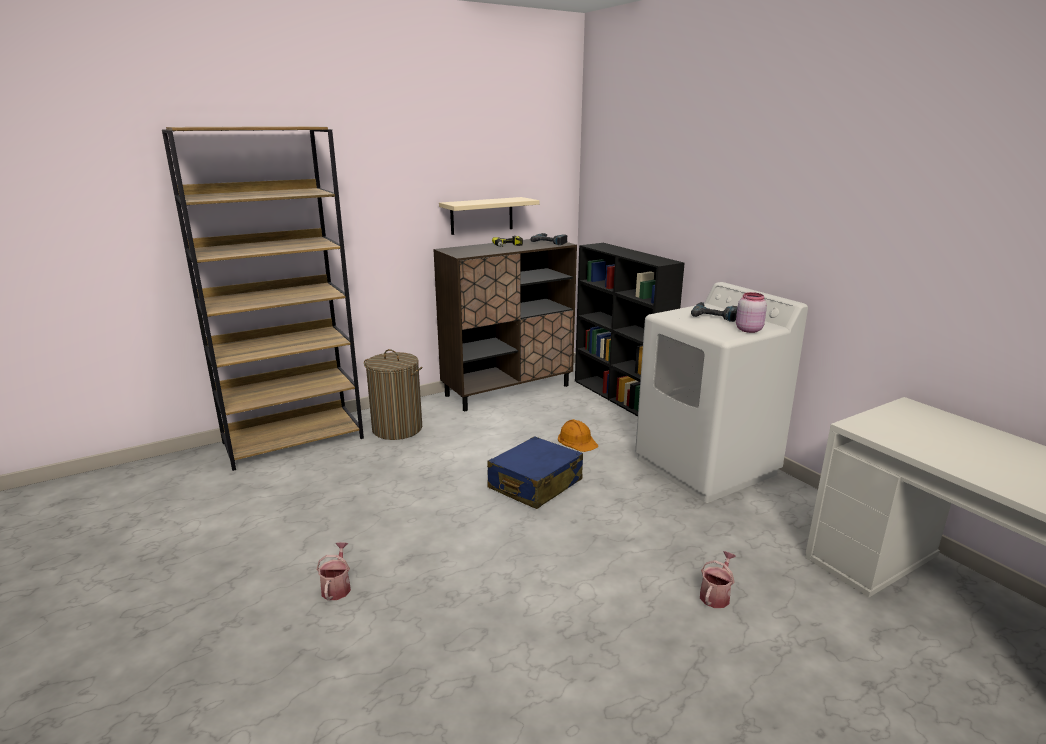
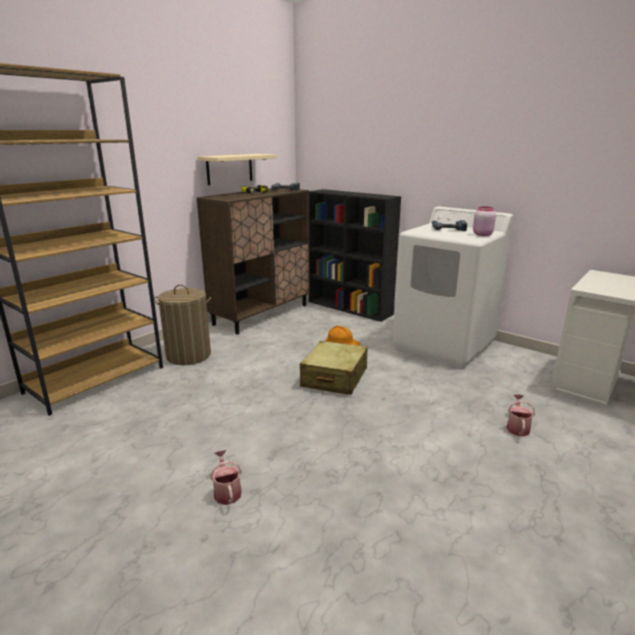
camera: 20 degrees left, 0 degrees up
blue suitcase [487,436,583,509] -> beige suitcase [300,341,367,395]

